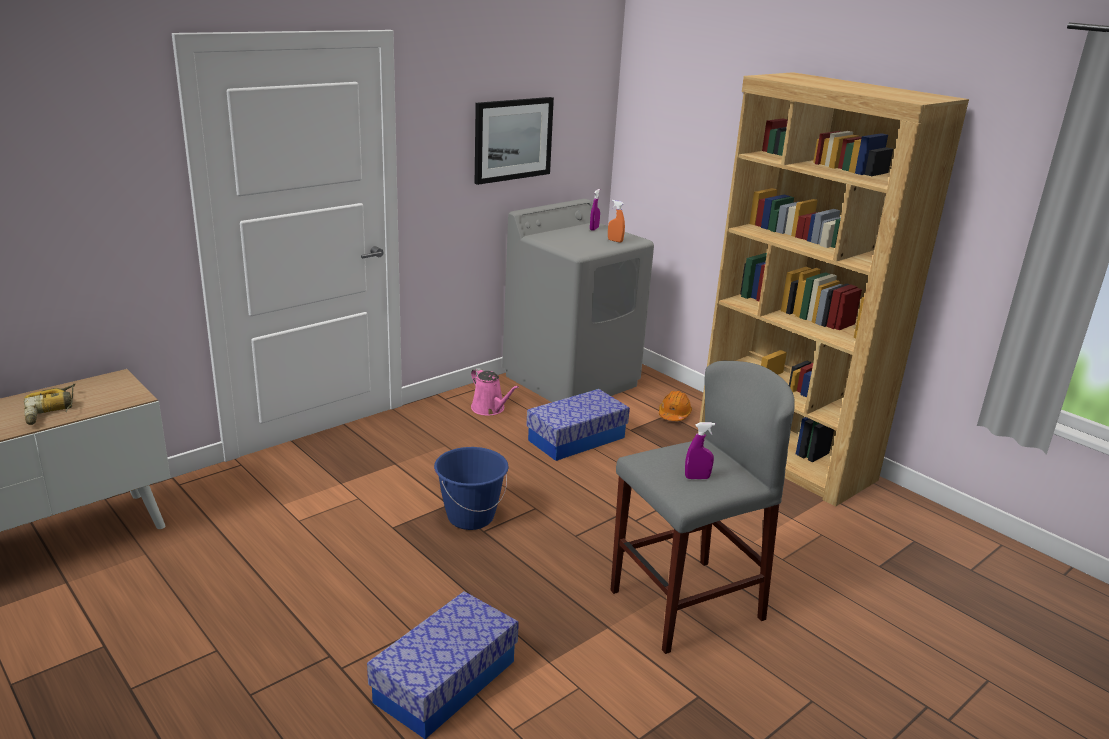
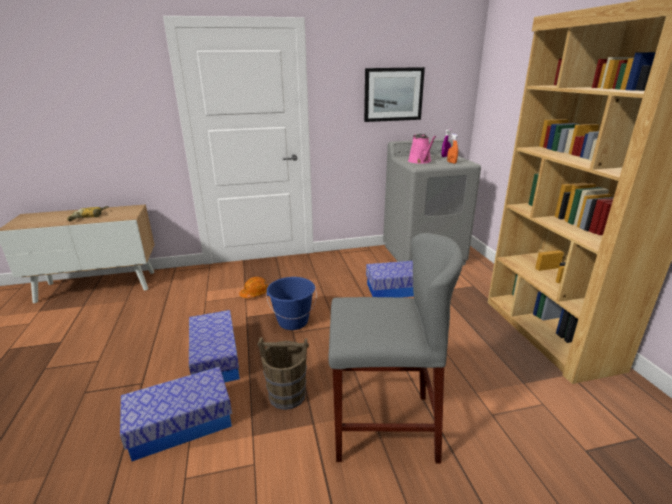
camera: 30 degrees right, 0 degrees up
pink watering can [471,368,519,416] -> pink watering can moved to [408,134,436,164]
orange hard hat [659,391,692,421] -> orange hard hat moved to [239,277,268,298]
purple spray bottle [685,422,715,479] -> none
none -> storage box [189,310,240,382]
none -> brown bucket [258,337,309,410]

